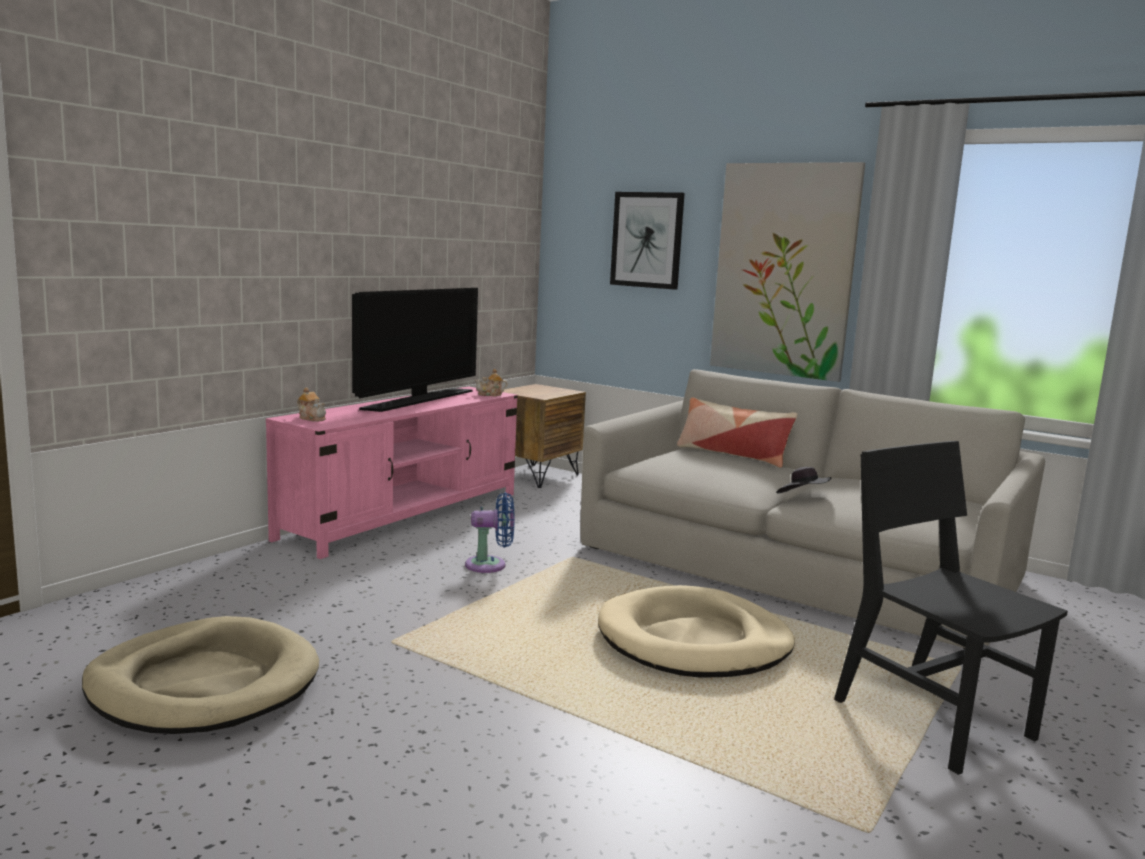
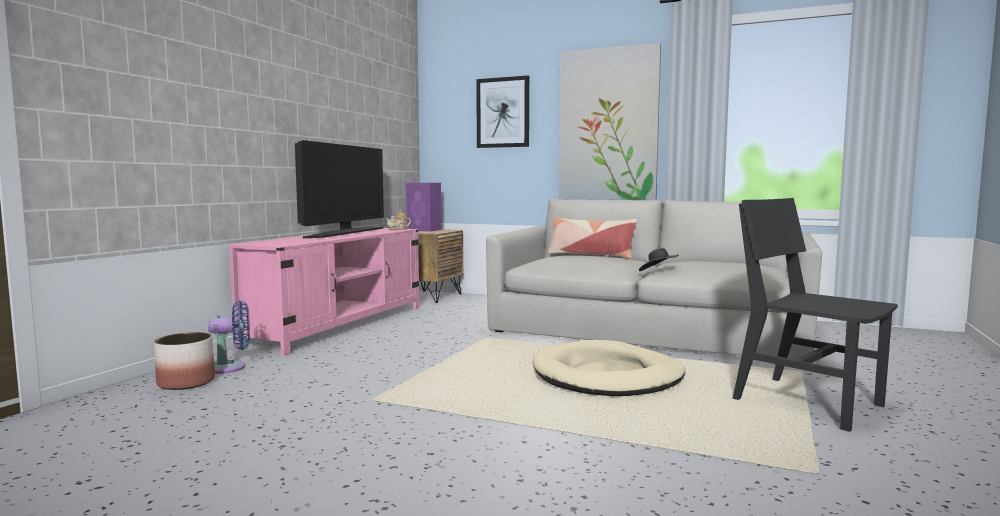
camera: 10 degrees left, 5 degrees down
beige dog bed [82,616,319,734] -> none
teapot [297,387,326,422] -> none
blue fan [465,492,515,573] -> blue fan moved to [208,301,250,374]
none -> planter [154,332,215,390]
none -> purple speaker [406,183,441,232]

